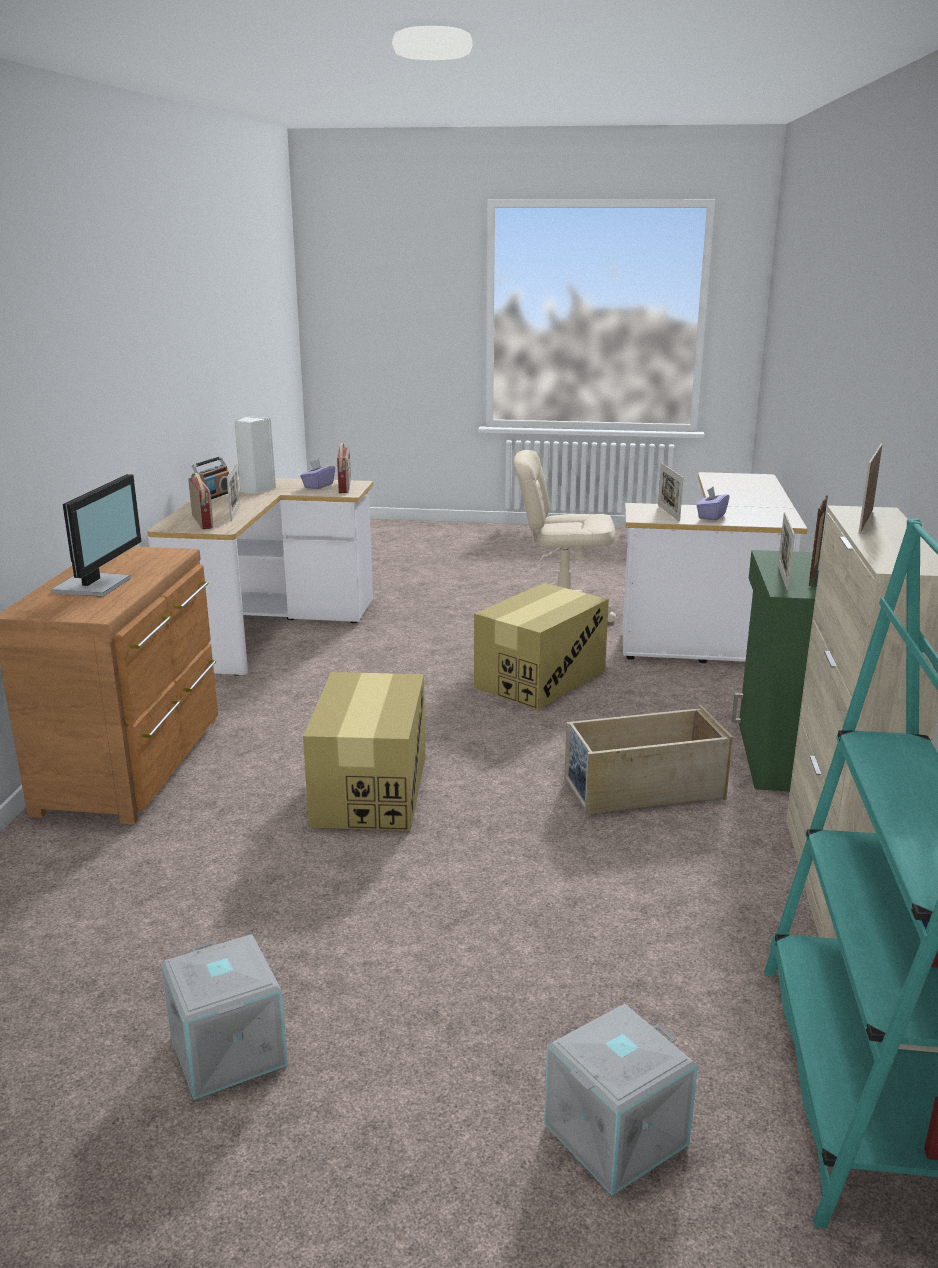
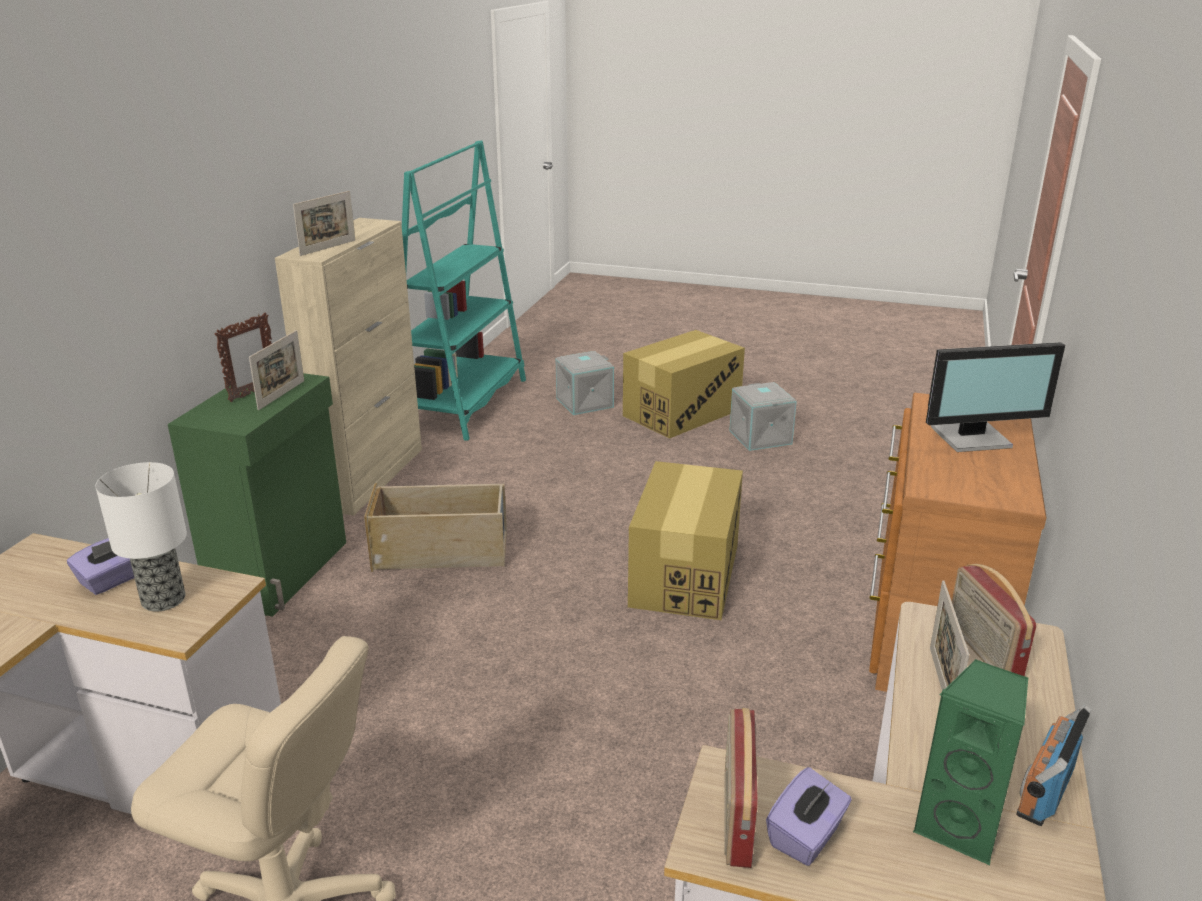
camera: 170 degrees left, 5 degrees up
monitor [51,474,141,597] -> monitor turned 120 degrees counterclockwise [926,342,1065,452]
white speaker [234,416,276,494] -> green speaker [913,659,1028,865]
cardboard box [474,583,609,710] -> cardboard box moved to [623,330,745,438]
picture frame [658,463,683,521] -> table lamp [95,462,187,612]

